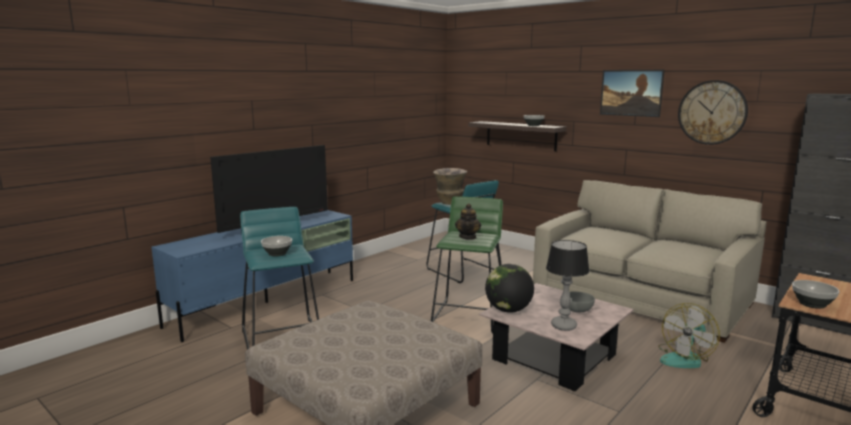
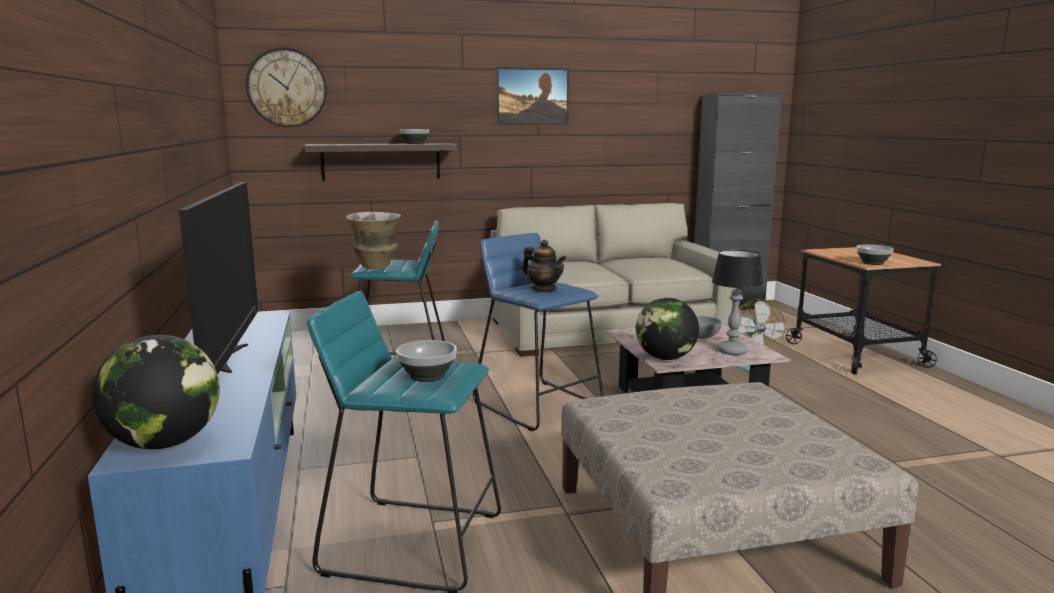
camera: 55 degrees left, 0 degrees up
green stool [431,196,503,333] -> blue stool [473,233,604,431]
wall clock [678,80,748,145] -> wall clock moved to [246,47,327,128]
none -> globe [92,335,220,449]

